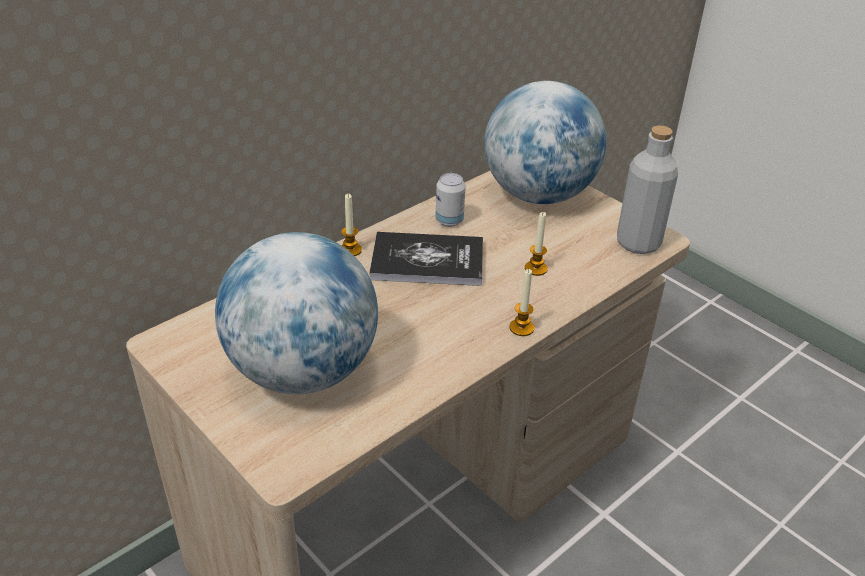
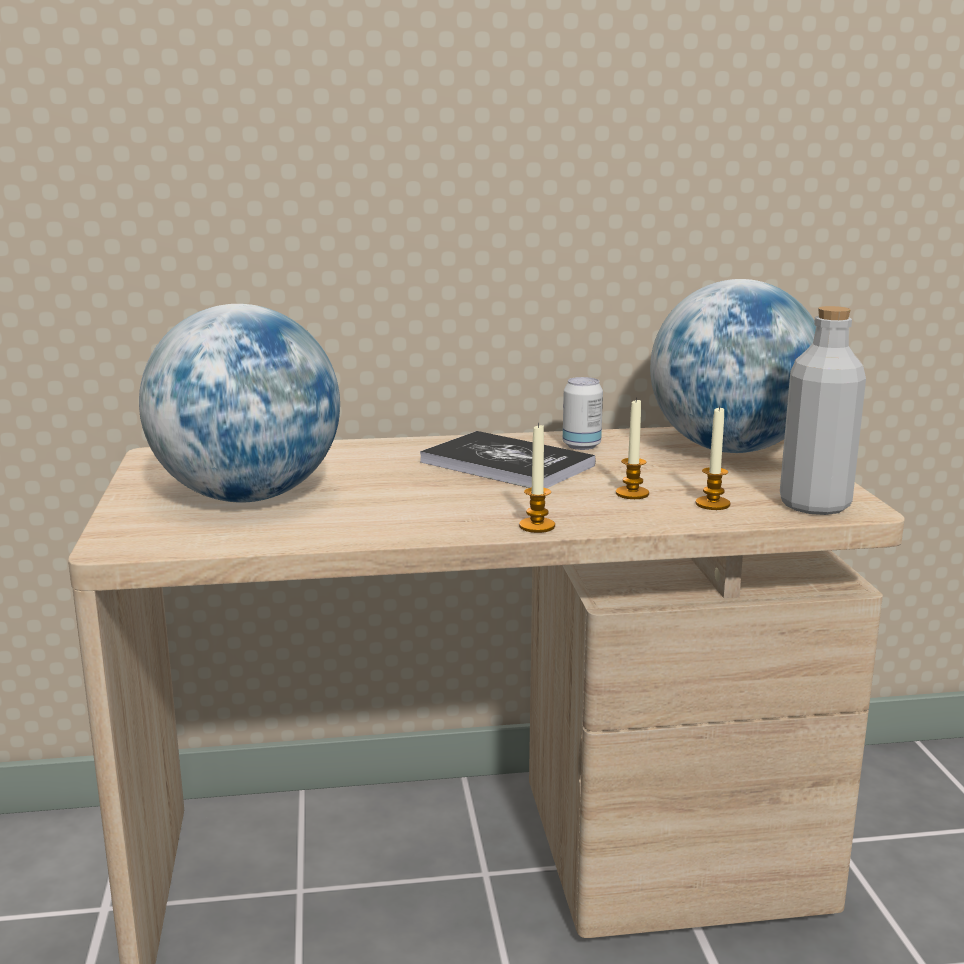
camera: 35 degrees right, 20 degrees down
candle [341,194,362,256] -> candle moved to [696,406,730,510]

